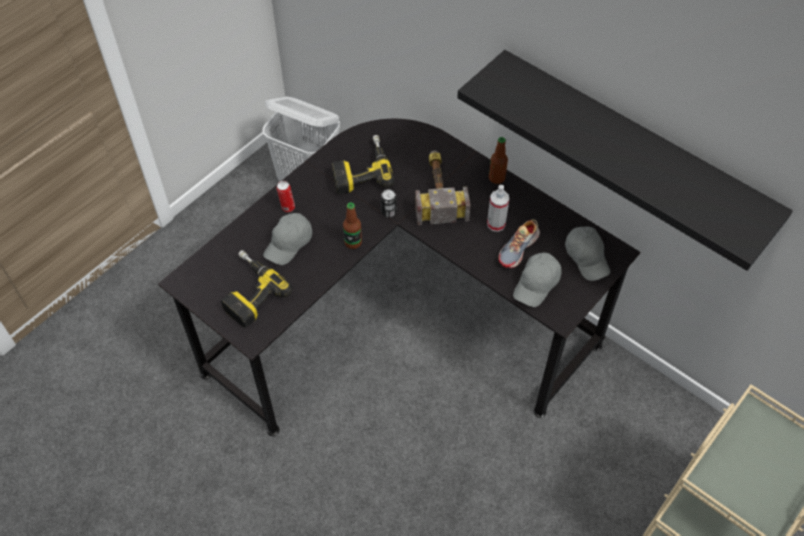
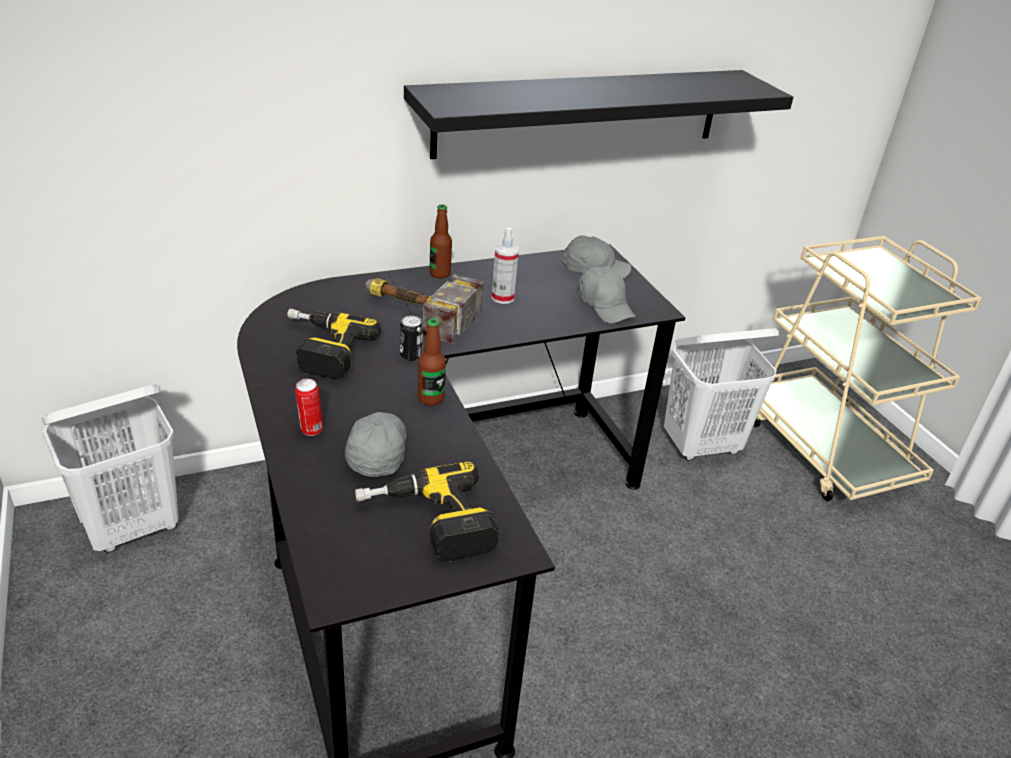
camera: 65 degrees left, 20 degrees down
grey cap [263,213,312,265] -> grey cap turned 150 degrees counterclockwise [345,412,406,477]
shoe [499,219,540,268] -> none
none -> white laundry basket [664,328,779,461]

